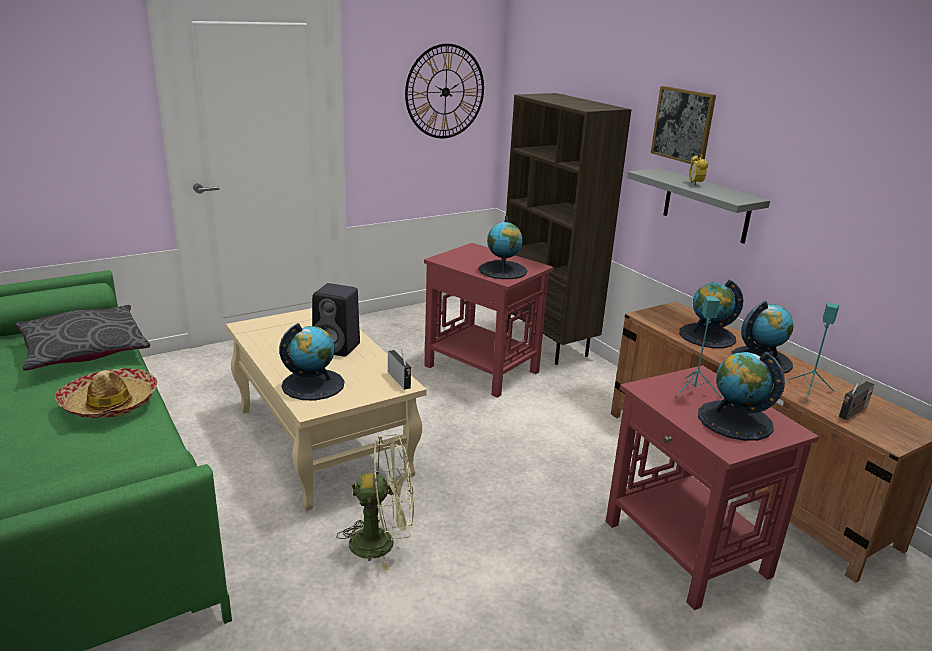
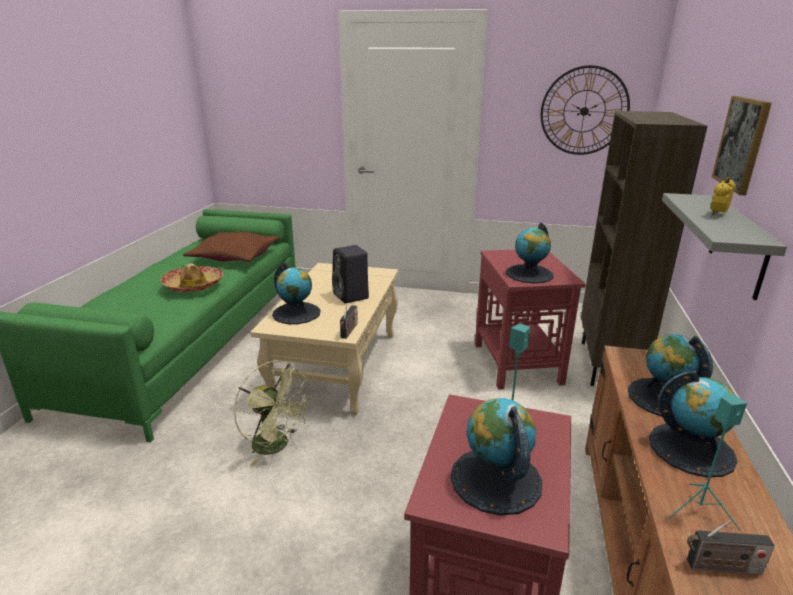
camera: 45 degrees right, 0 degrees up
grey pillow [15,305,150,371] -> brown pillow [183,232,280,262]

